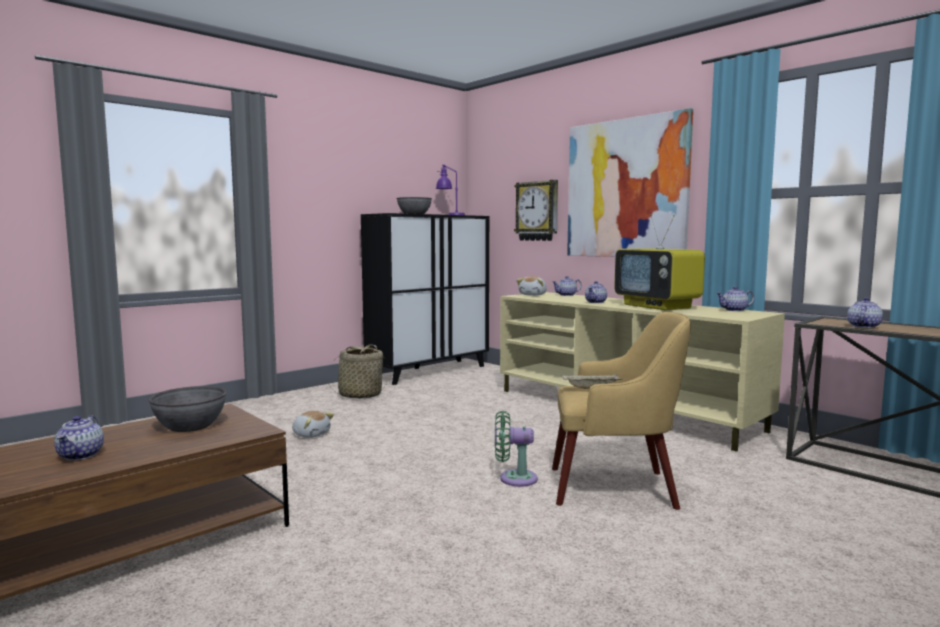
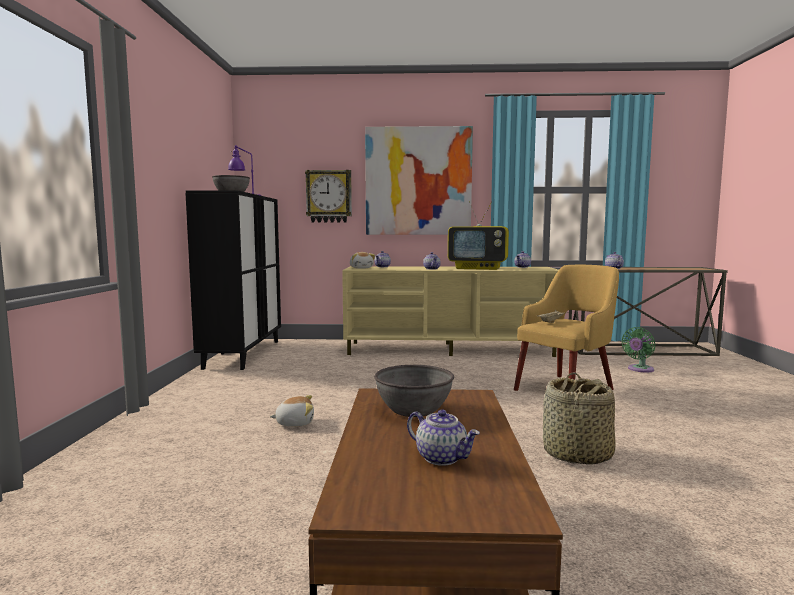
camera: 45 degrees left, 0 degrees up
basket [328,344,387,399] -> basket moved to [543,373,616,465]
green fan [495,411,538,487] -> green fan moved to [621,327,655,373]

